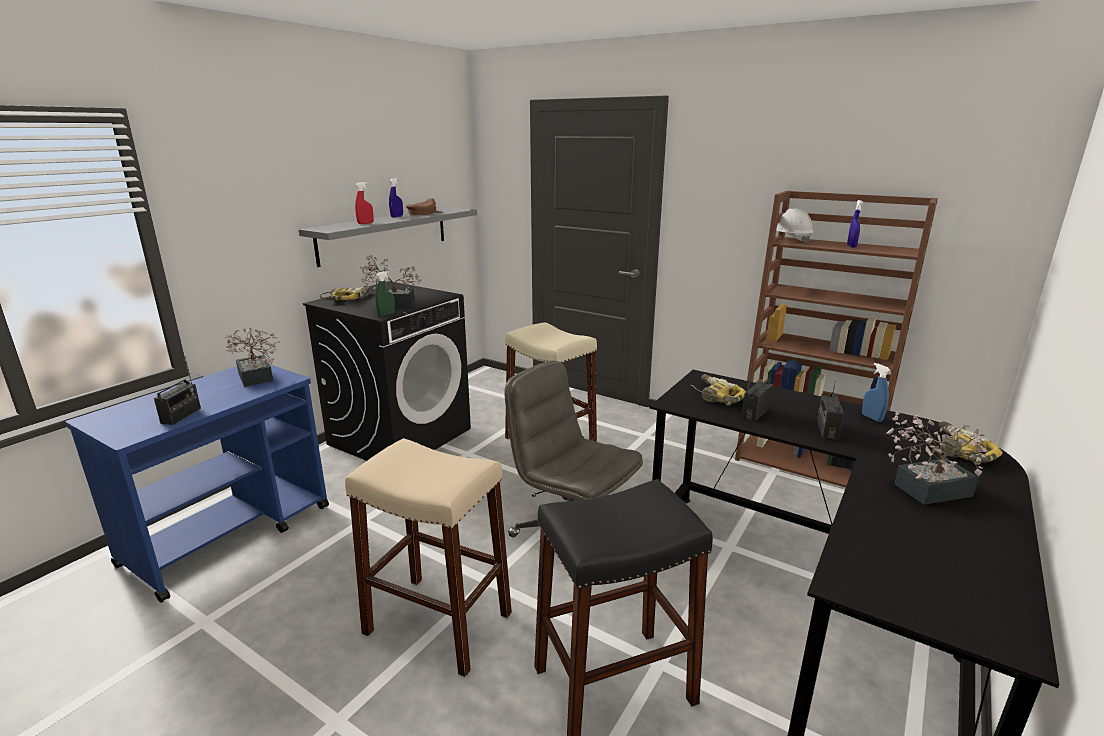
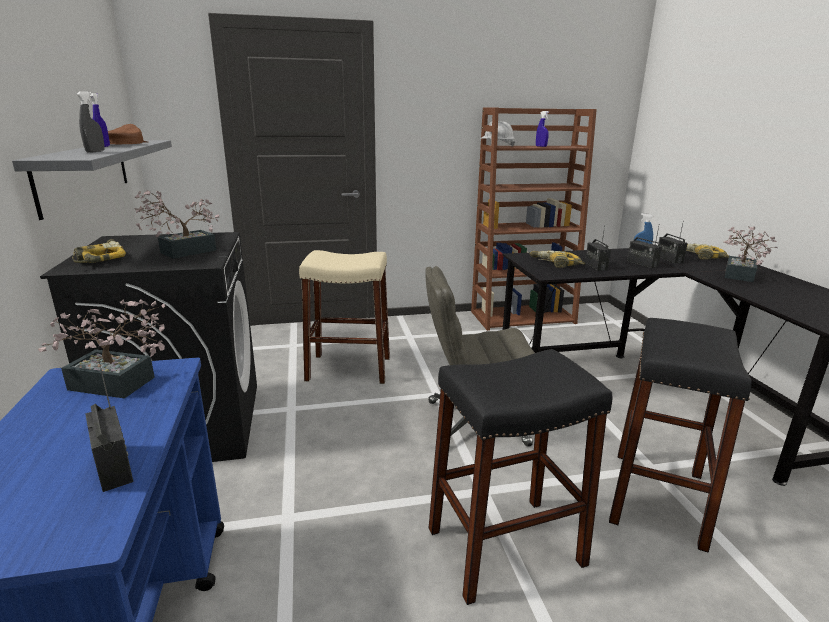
camera: 45 degrees left, 0 degrees up
beige stool [345,438,512,677] -> black stool [429,349,612,605]
red spray bottle [355,182,374,224] -> grey spray bottle [76,92,105,153]
green spray bottle [376,271,395,316] -> none
none -> radio [659,220,688,263]

